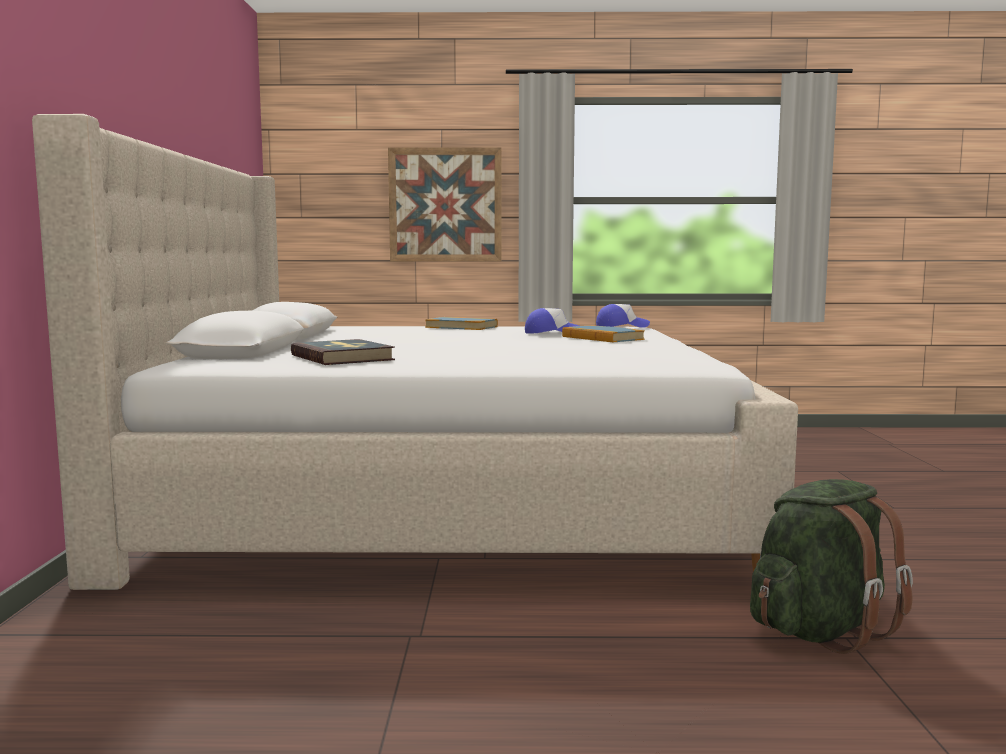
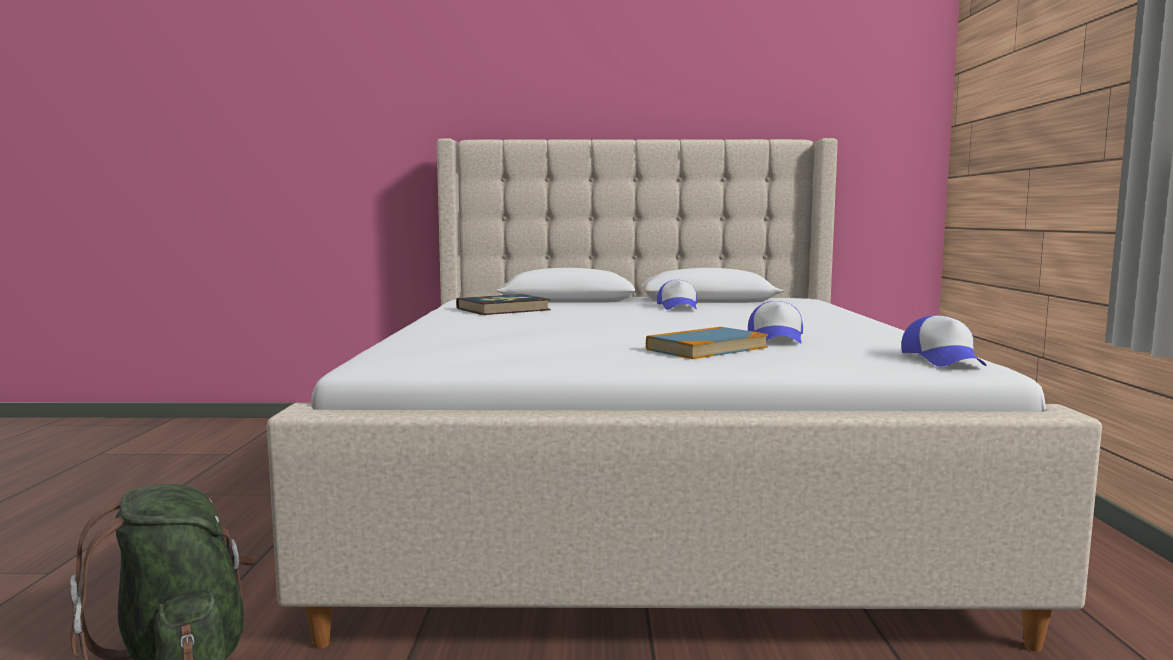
camera: 90 degrees right, 0 degrees up
picture [388,147,502,262] -> none
book [425,317,498,330] -> none
none -> cap [657,280,697,310]

